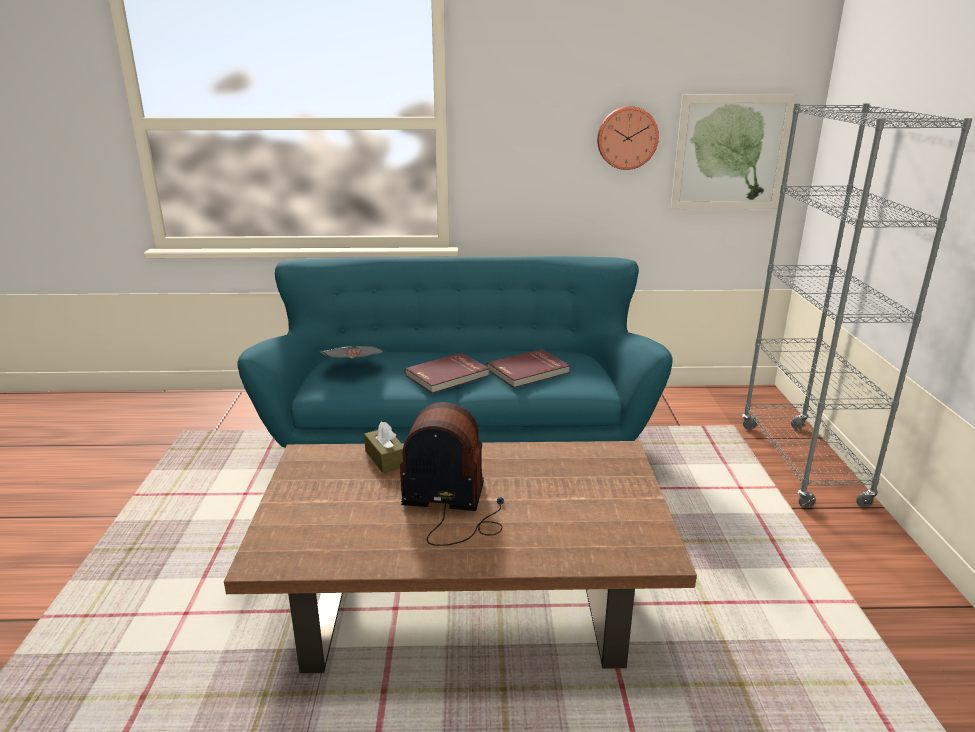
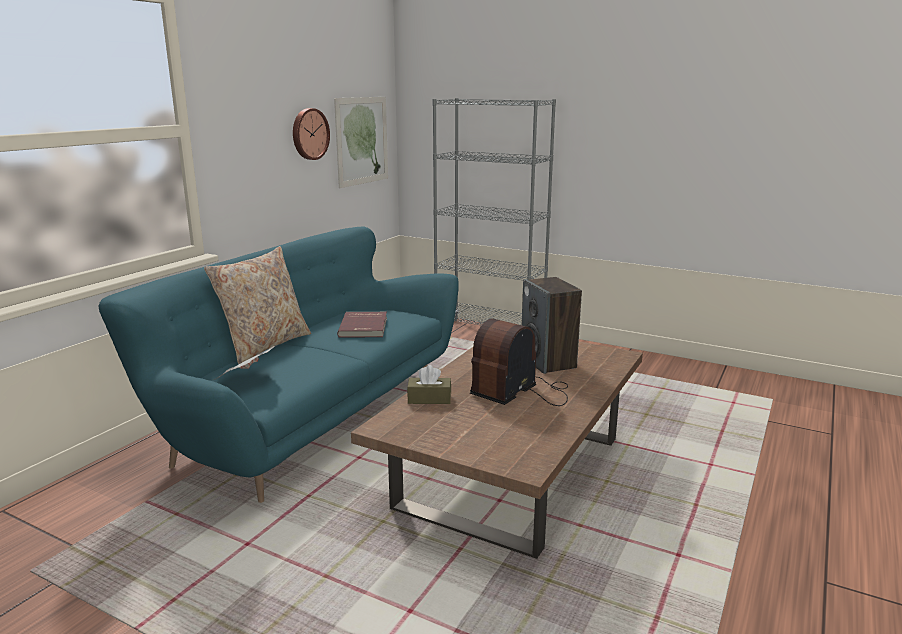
camera: 60 degrees left, 5 degrees down
red book [405,353,489,393] -> none
none -> beige pillow [204,246,311,364]
none -> speaker [522,277,582,374]

